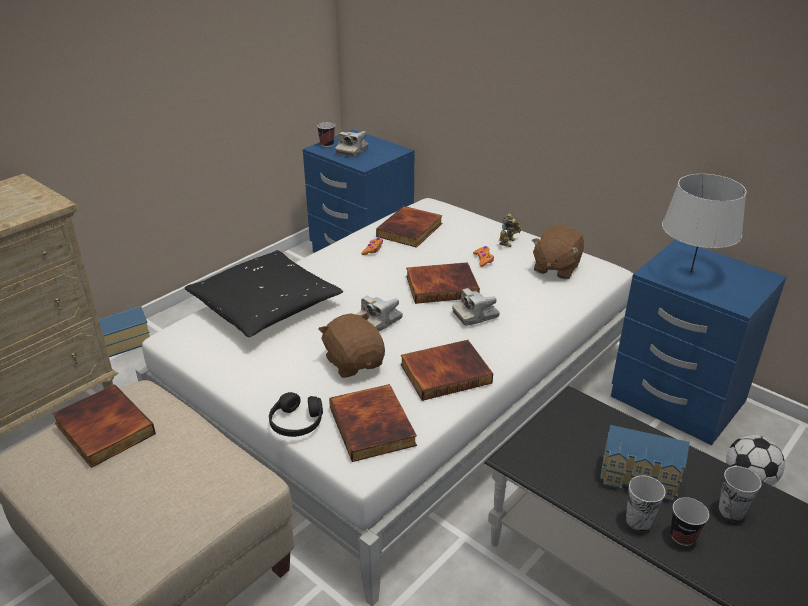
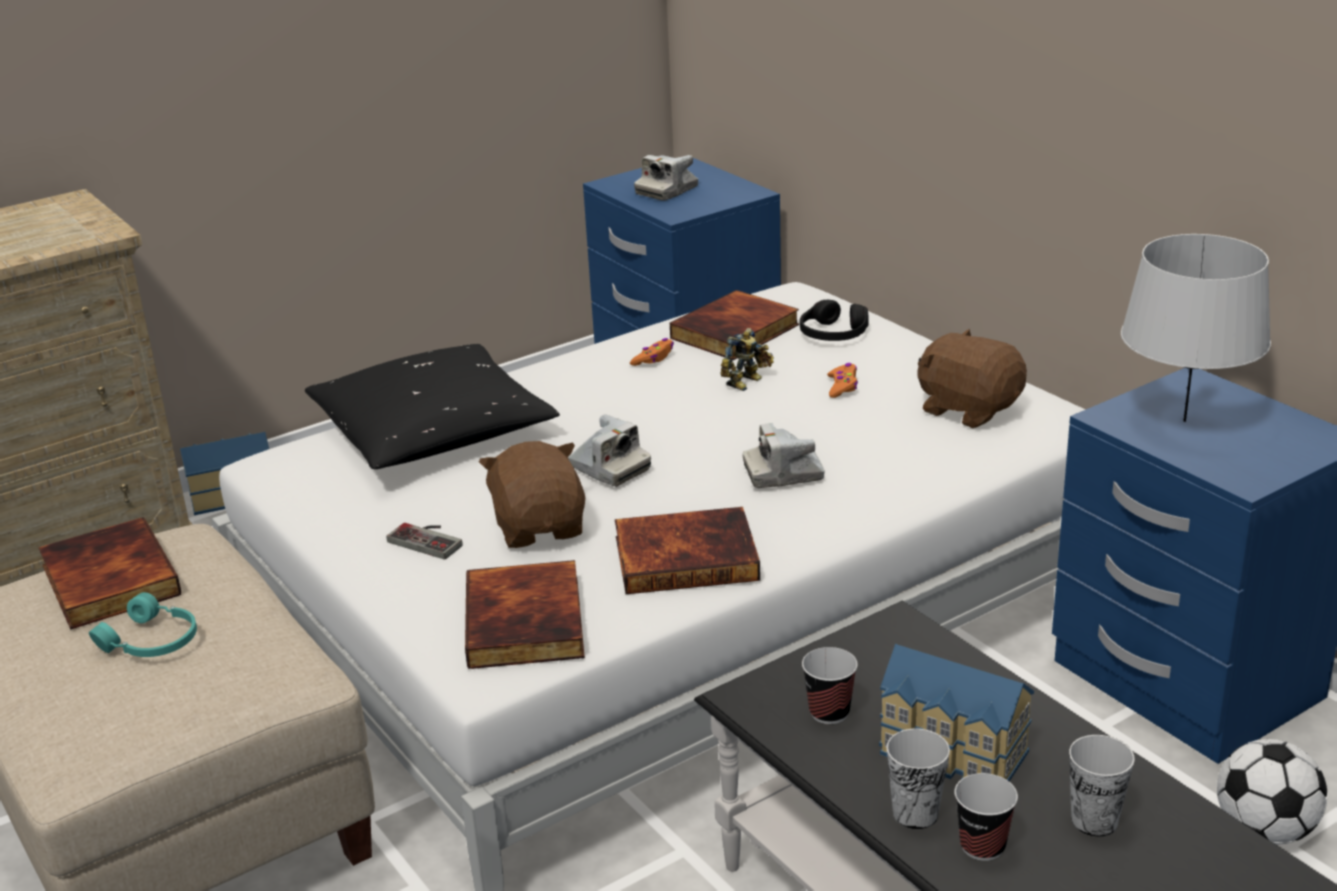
camera: 15 degrees right, 5 degrees down
black headphones [269,392,323,437] -> black headphones moved to [800,300,869,341]
cup [317,122,335,147] -> cup moved to [802,647,858,724]
camera [356,296,403,331] -> camera turned 105 degrees counterclockwise [568,414,651,487]
book [406,262,480,304] -> none
toy robot [499,213,522,247] -> toy robot moved to [720,328,774,391]
brown plush toy [532,226,584,279] -> brown plush toy turned 90 degrees clockwise [917,329,1027,428]
none -> turquoise headphones [89,592,197,657]
none -> game controller [387,523,463,559]

